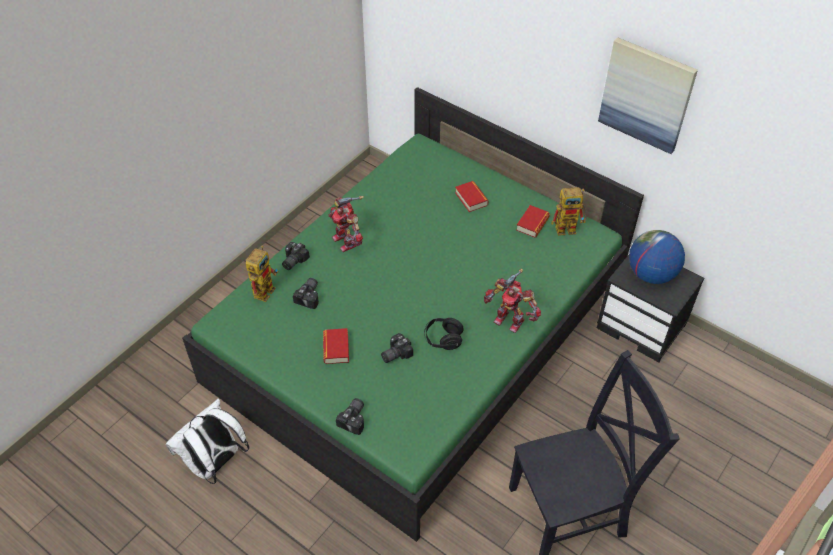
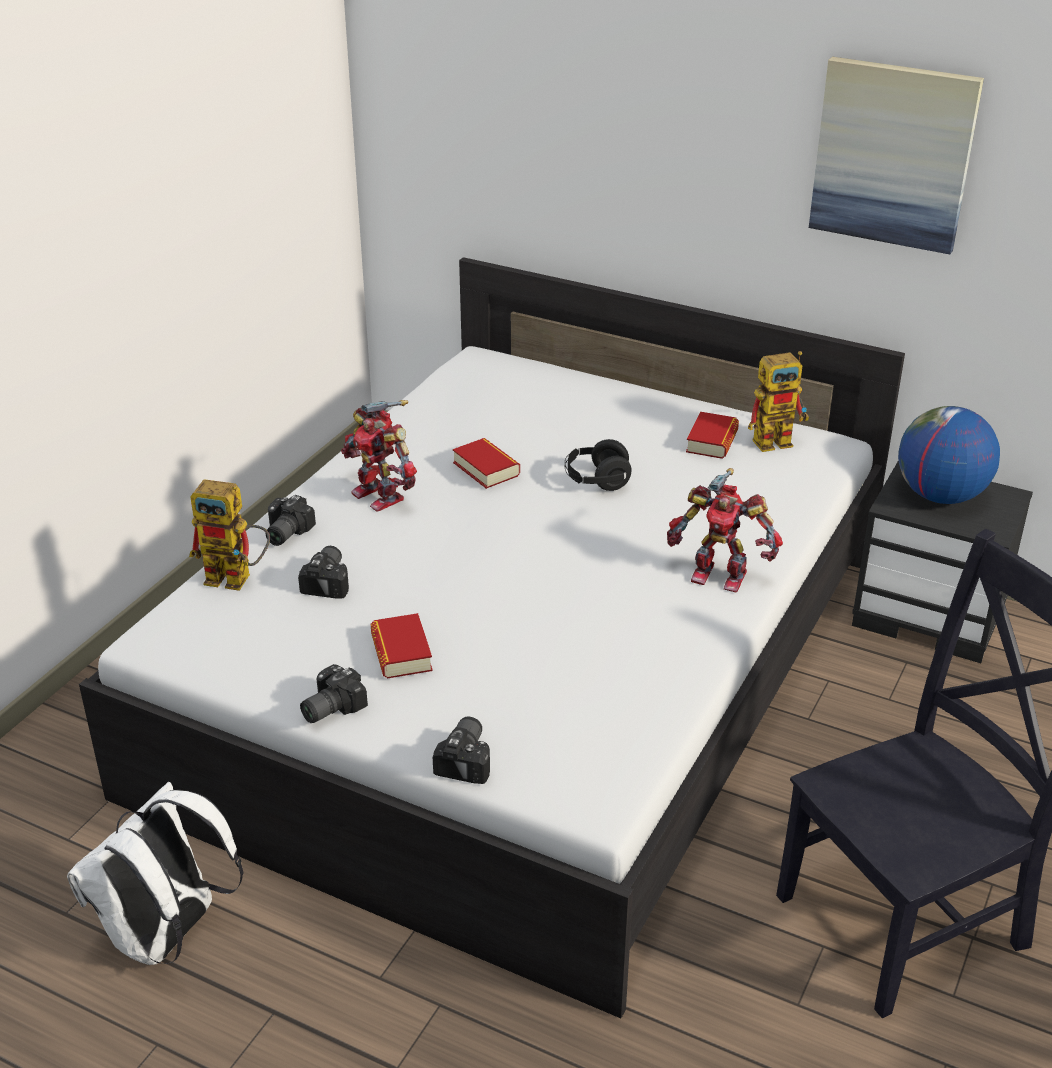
camera: 10 degrees left, 15 degrees down
green bed [182,87,644,542] -> white bed [79,257,905,1018]
toy robot [246,245,278,302] -> toy robot turned 90 degrees clockwise [189,479,270,591]
camera [381,333,413,363] -> camera moved to [300,664,368,723]
black headphones [424,318,464,350] -> black headphones moved to [565,439,631,491]
book [455,181,489,212] -> book moved to [453,438,520,489]

